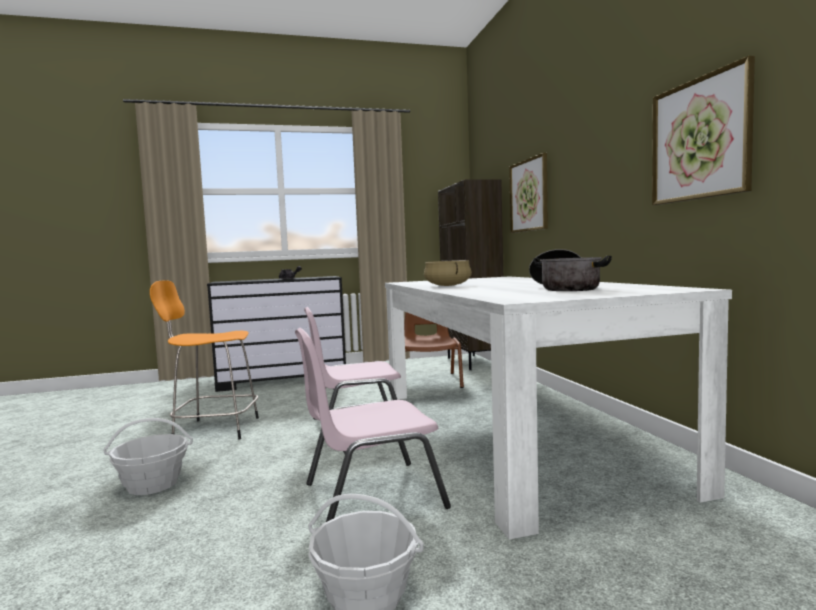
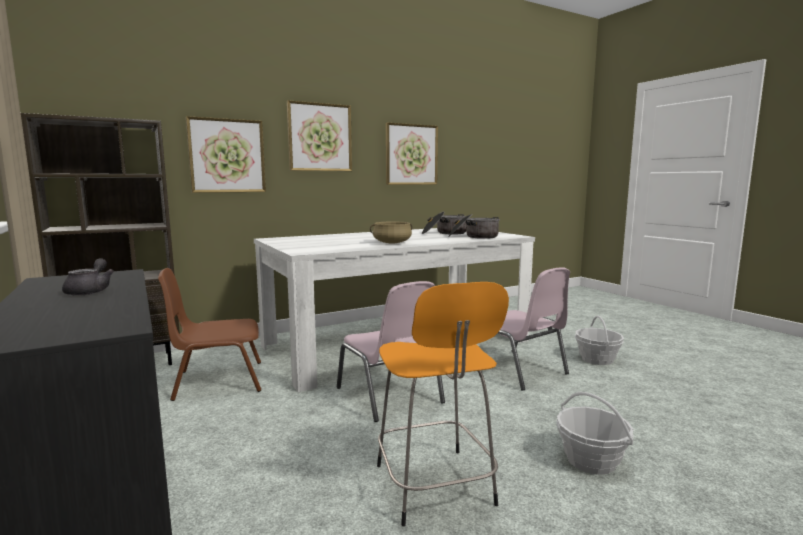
camera: 105 degrees left, 5 degrees up
none -> picture [287,100,352,171]
none -> cooking pot [448,214,500,239]

